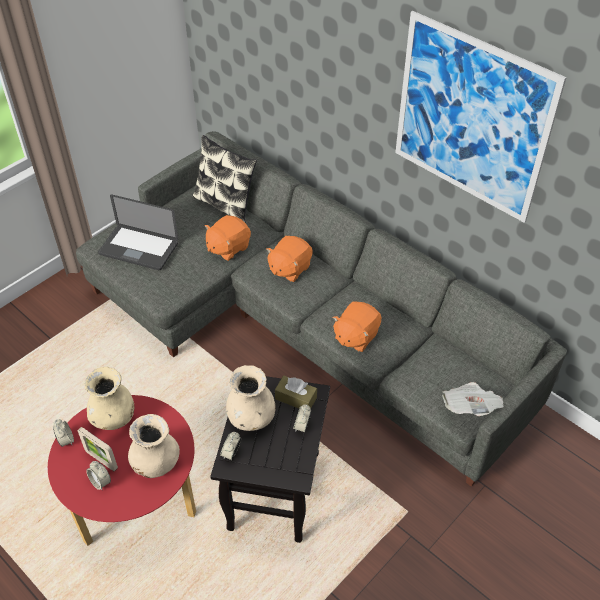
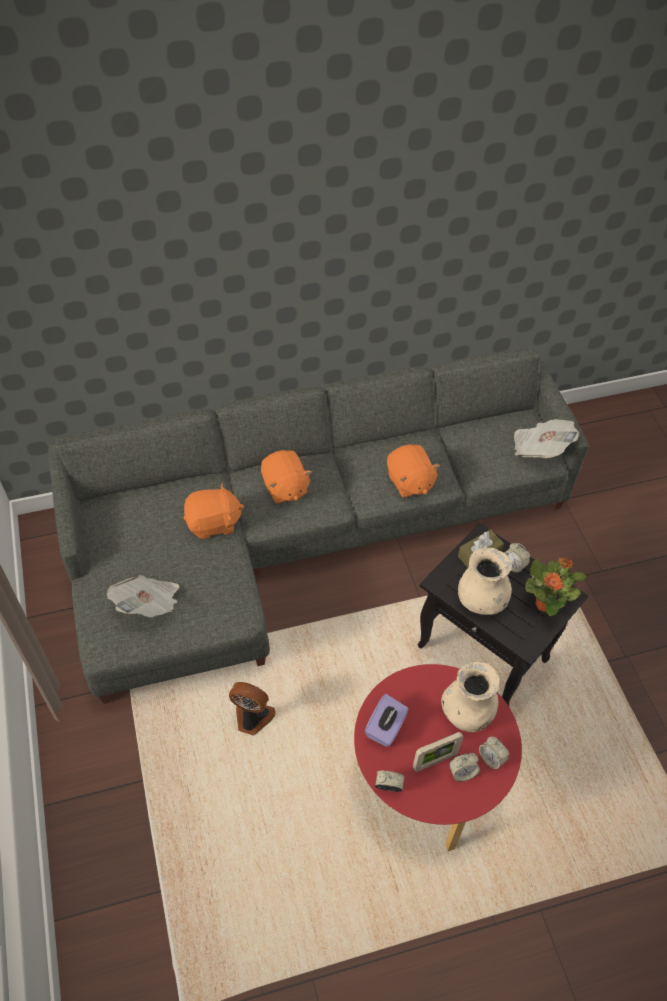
camera: 60 degrees left, 5 degrees up
beige vase [85,367,134,430] -> purple tissue box [365,694,408,747]
laptop [98,194,178,270] -> newspaper [107,575,179,617]
pillow [192,135,257,223] -> none
orange plush toy [205,215,251,261] -> orange plush toy turned 90 degrees counterclockwise [184,483,244,539]
alarm clock [220,432,241,460] -> alarm clock moved to [479,736,509,769]
picture [395,11,567,223] -> none
none -> fan [229,682,275,736]
none -> potted plant [525,557,587,616]

